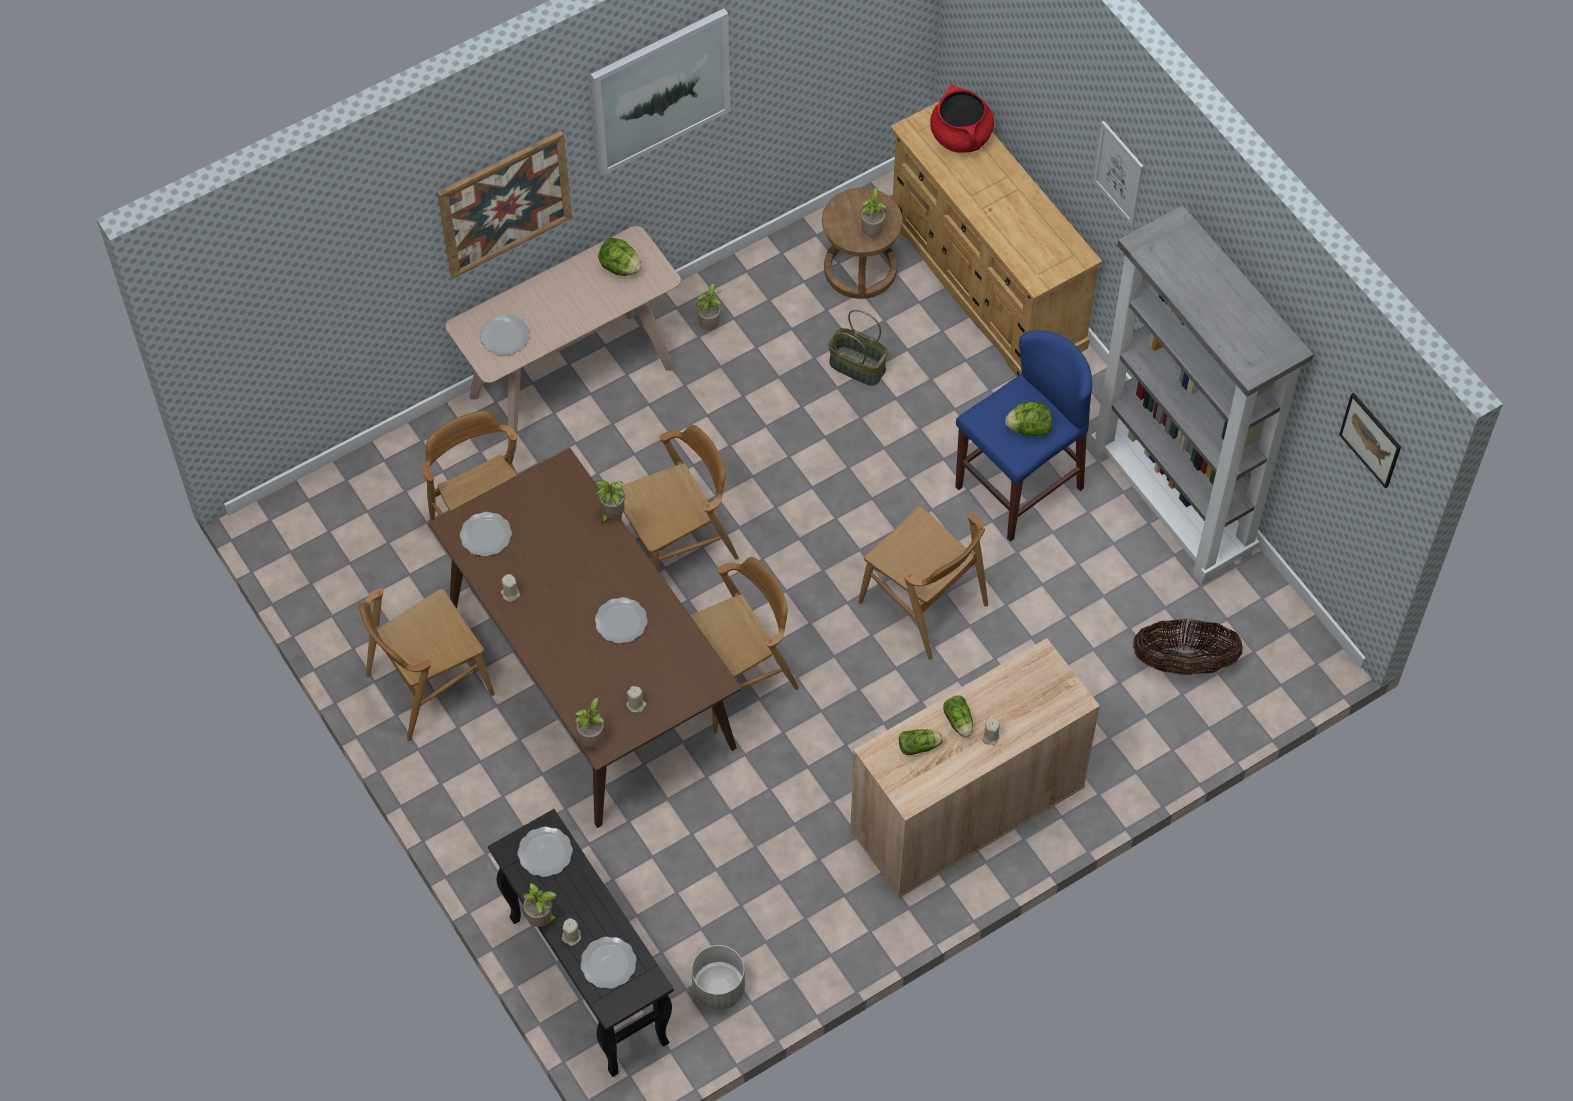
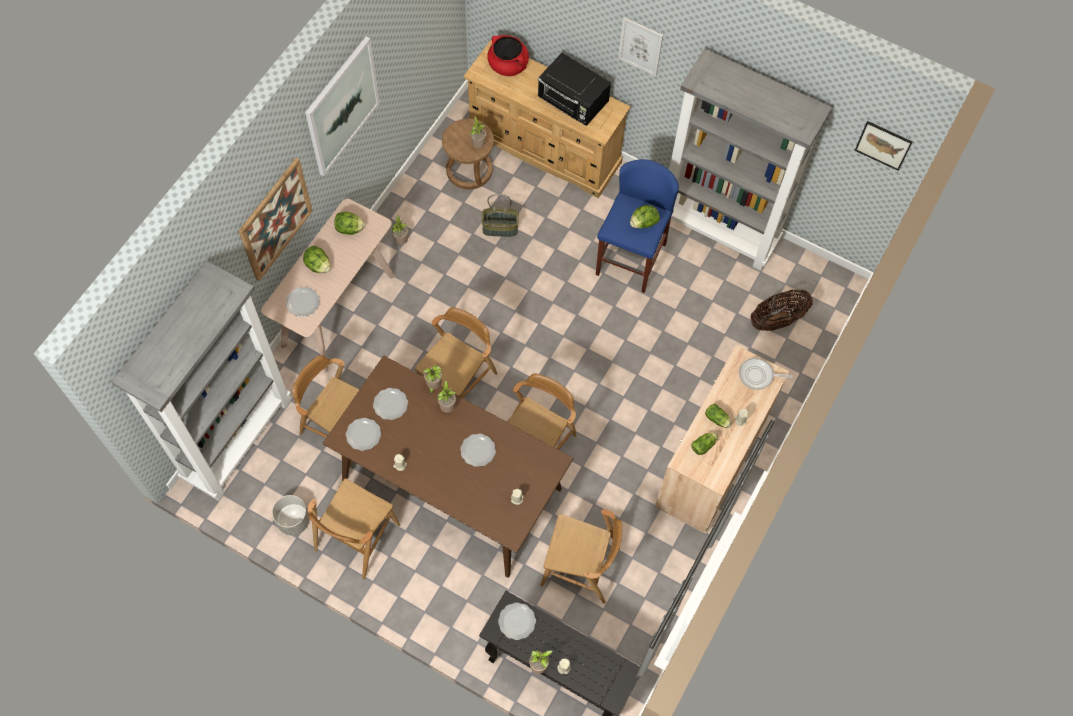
camera: 30 degrees left, 5 degrees up
potted plant [575,698,604,747] -> potted plant moved to [438,380,456,413]
plate [580,937,637,989] -> plate moved to [373,388,408,420]
grey planter [691,945,745,1010] -> grey planter moved to [272,495,310,535]
brown chair [858,506,988,660] -> brown chair moved to [541,509,622,604]
none -> grey bookcase [111,261,291,501]
none -> lettuce [303,246,331,273]
none -> black microwave [538,53,611,126]
none -> frying pan [739,358,793,390]

